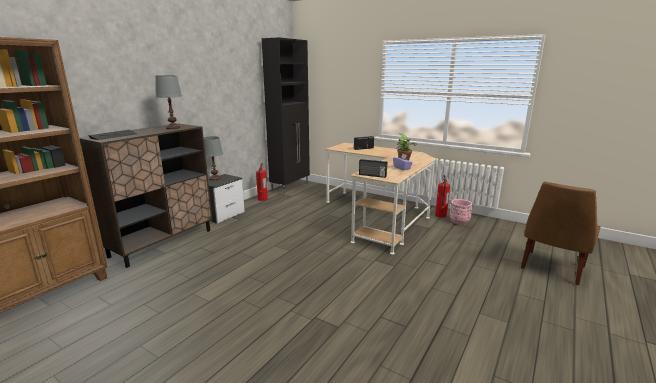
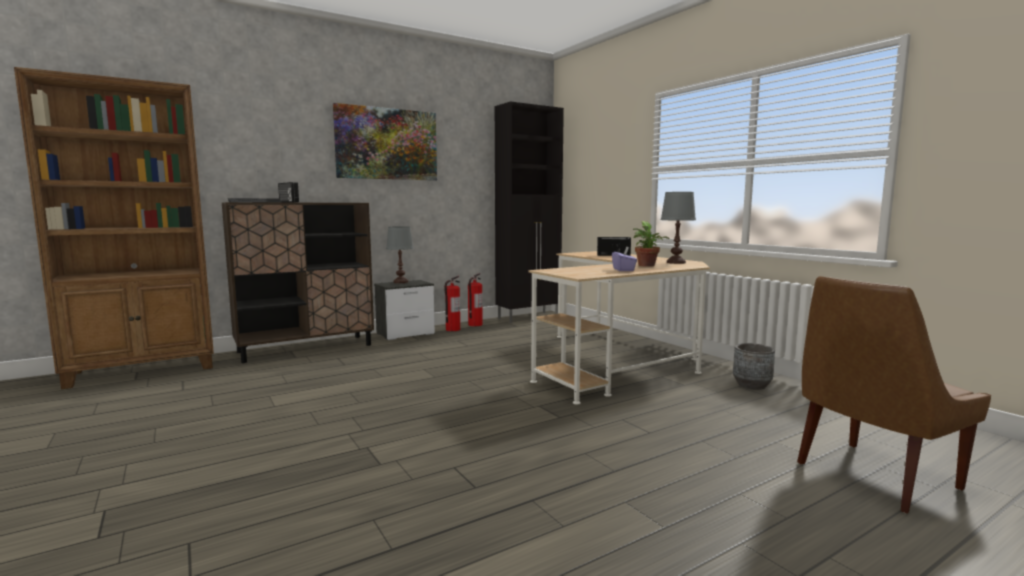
camera: 25 degrees right, 10 degrees down
grey table lamp [155,75,182,129] -> grey table lamp moved to [661,192,696,264]
radio [359,159,387,178] -> radio moved to [278,182,299,203]
fire extinguisher [435,175,450,218] -> fire extinguisher moved to [444,276,460,331]
pink planter [450,199,473,225] -> grey planter [733,343,775,390]
none -> picture [333,103,437,181]

